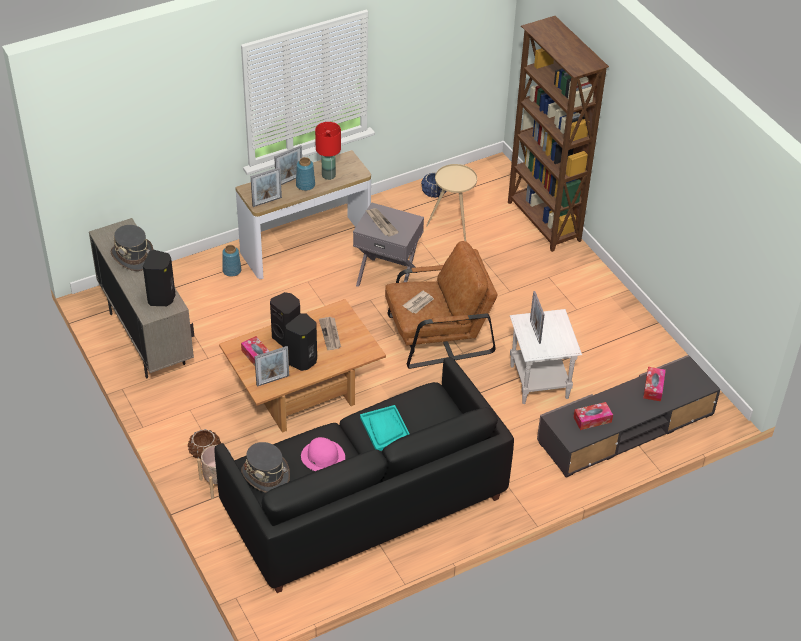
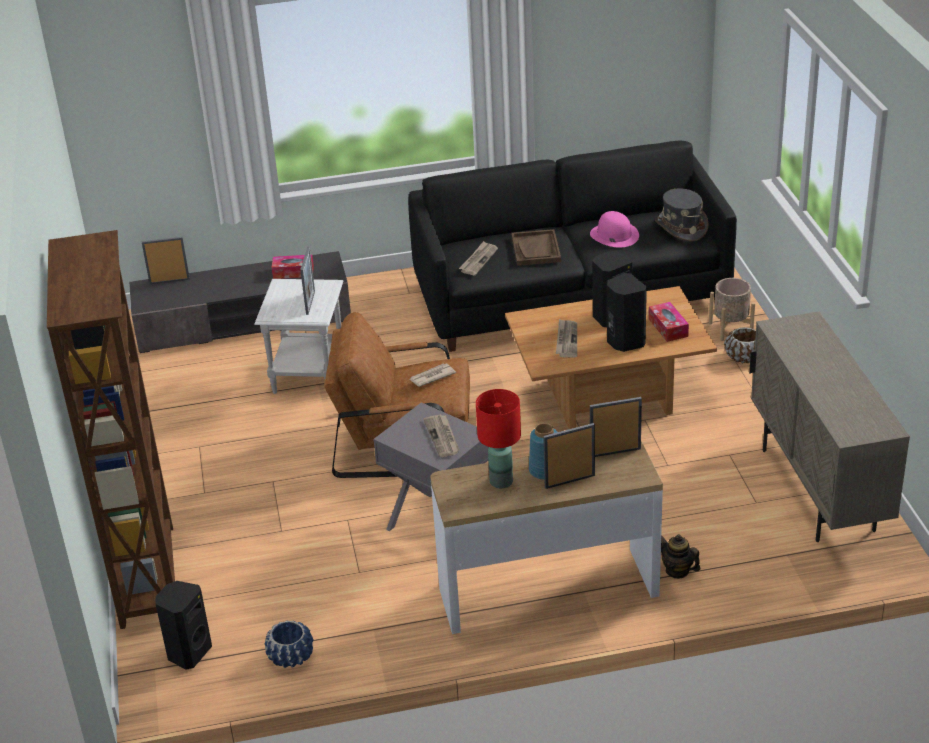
camera: 160 degrees left, 10 degrees down
grey hat [111,225,154,271] -> none
black speaker [143,250,176,306] -> black speaker moved to [156,581,212,670]
blue vase [222,245,241,277] -> teapot [661,534,700,579]
picture frame [254,346,289,387] -> picture frame moved to [142,237,190,284]
turquoise tray [360,405,410,451] -> brown tray [512,229,561,266]
beige side table [426,164,477,241] -> none
tissue box [643,367,666,401] -> none
none -> newspaper [459,241,498,275]

